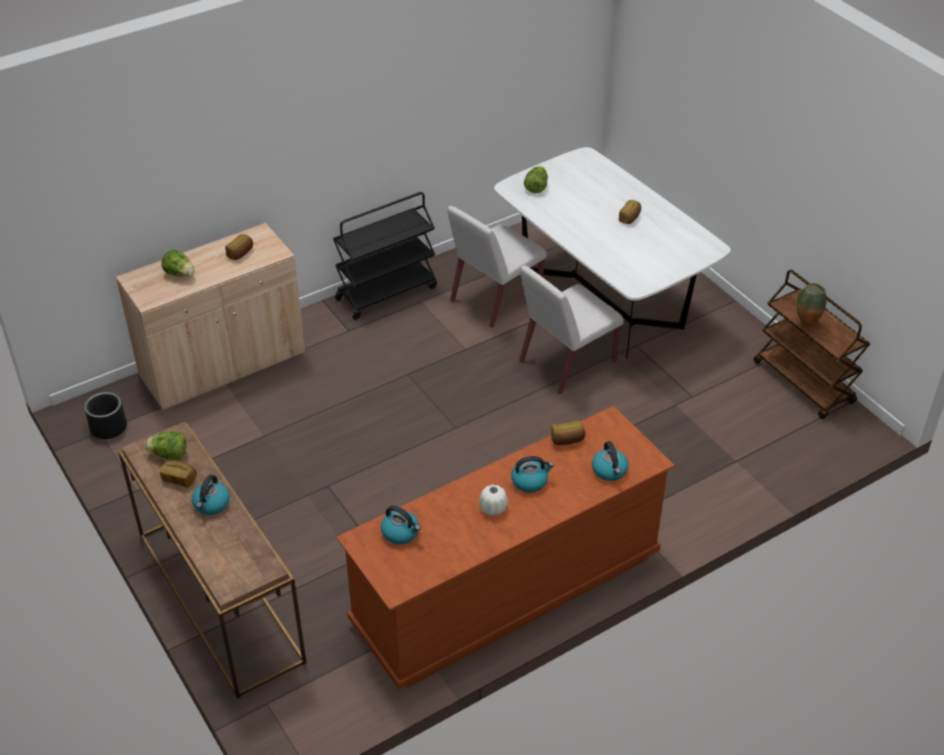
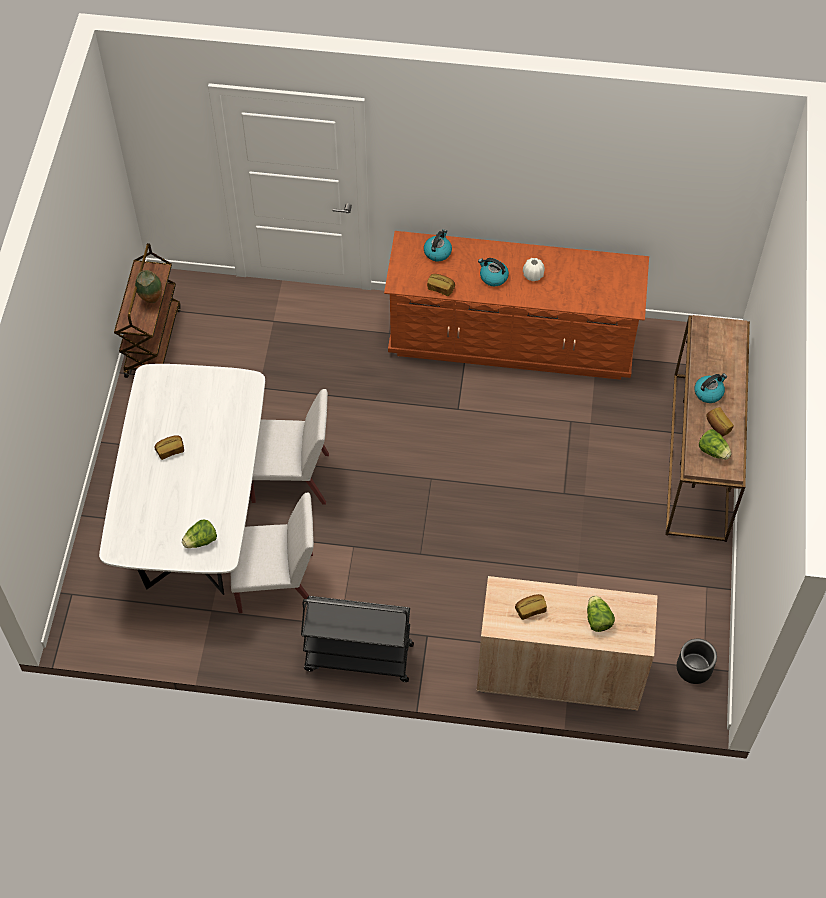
camera: 140 degrees left, 15 degrees up
kettle [381,505,421,544] -> none

